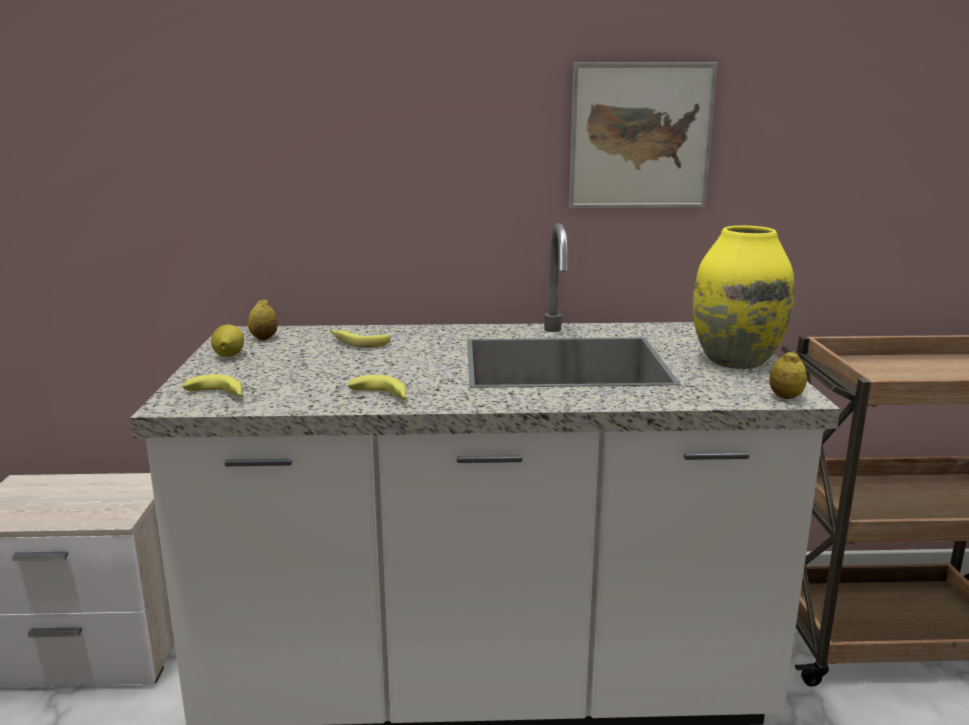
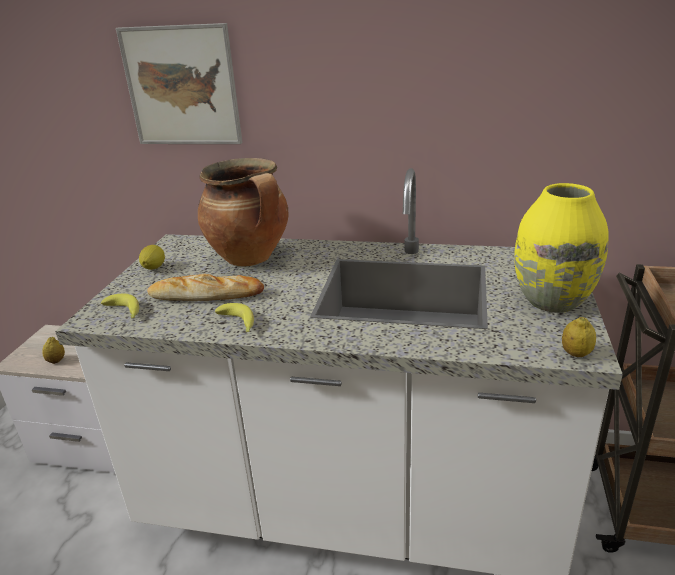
camera: 15 degrees right, 10 degrees up
lemon [248,299,278,340] -> lemon moved to [42,337,65,364]
banana [330,330,391,348] -> cooking pot [198,158,289,267]
picture [569,62,718,208] -> picture moved to [116,23,242,144]
none -> bread [147,274,264,301]

